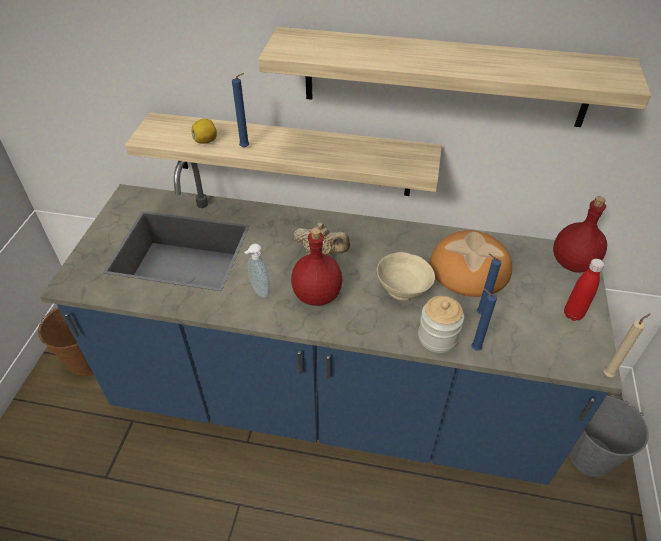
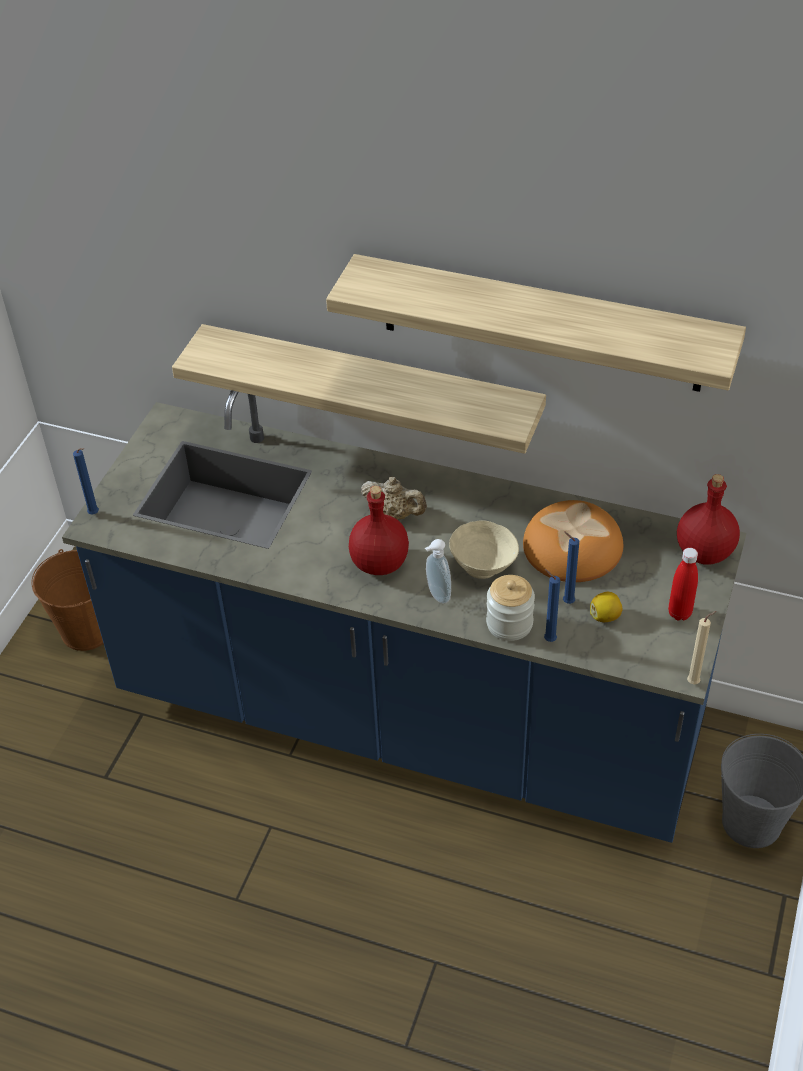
camera: 10 degrees right, 0 degrees up
lemon [192,119,217,144] -> lemon moved to [590,592,622,622]
blue candle [232,73,250,148] -> blue candle moved to [73,448,99,514]
soap dispenser [244,244,270,298] -> soap dispenser moved to [425,539,451,604]

